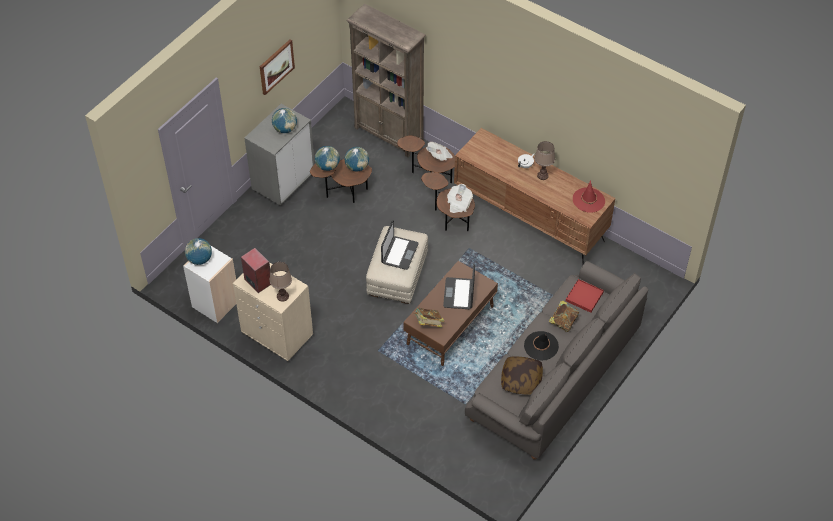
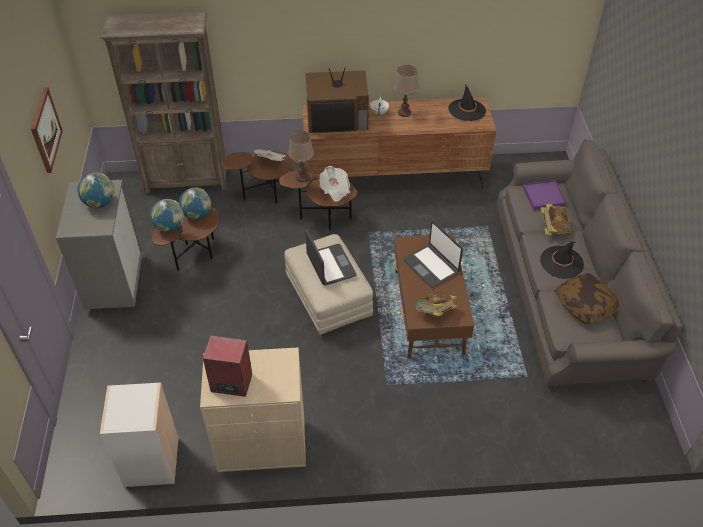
camera: 40 degrees left, 5 degrees down
globe [185,238,212,265] -> none
brown table lamp [269,262,292,302] -> brown table lamp moved to [288,131,314,182]
red tray [566,279,604,313] -> purple tray [523,180,567,210]
red hat [573,180,605,213] -> black hat [448,84,486,121]
none -> television [306,68,369,133]

